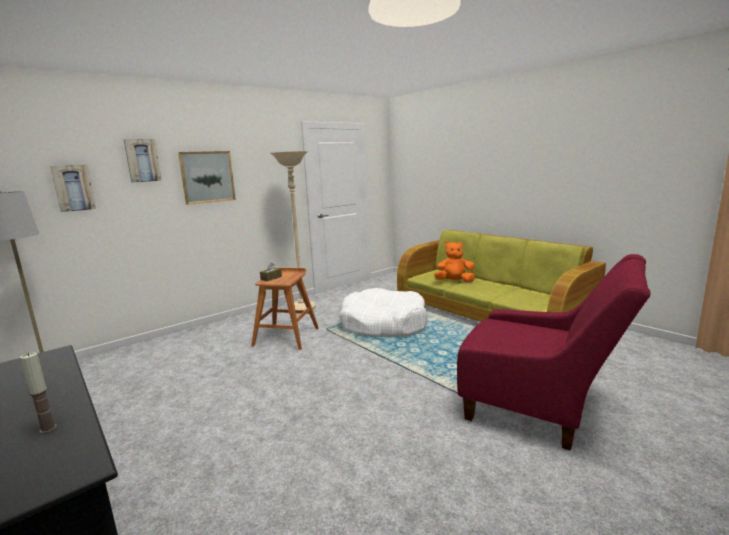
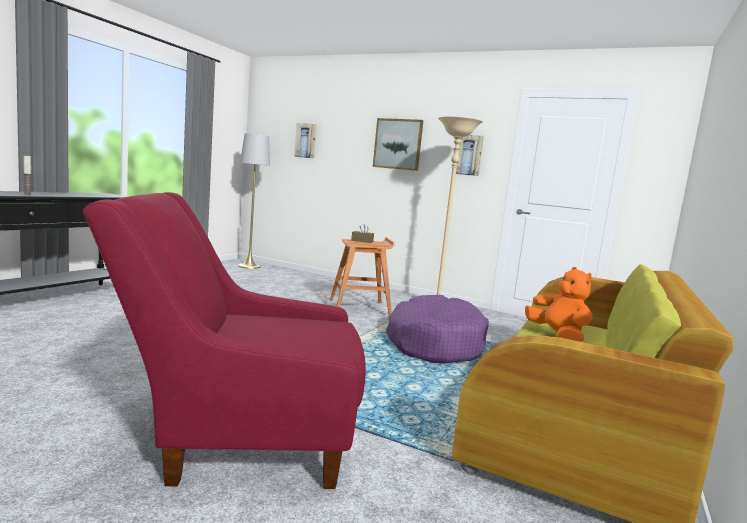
camera: 65 degrees right, 5 degrees down
picture [124,139,162,182] -> picture moved to [456,135,484,176]
white dog bed [339,288,427,337] -> purple dog bed [386,295,489,363]
red armchair [457,254,651,451] -> red armchair turned 75 degrees clockwise [83,192,366,489]

